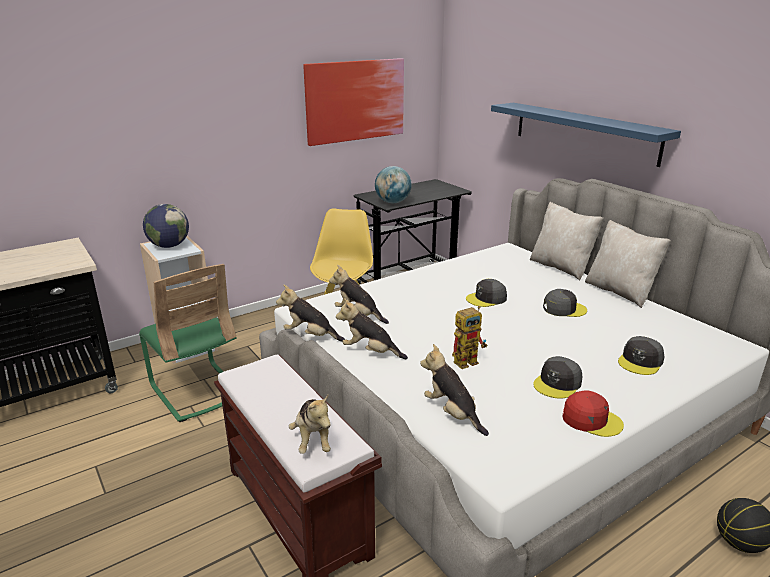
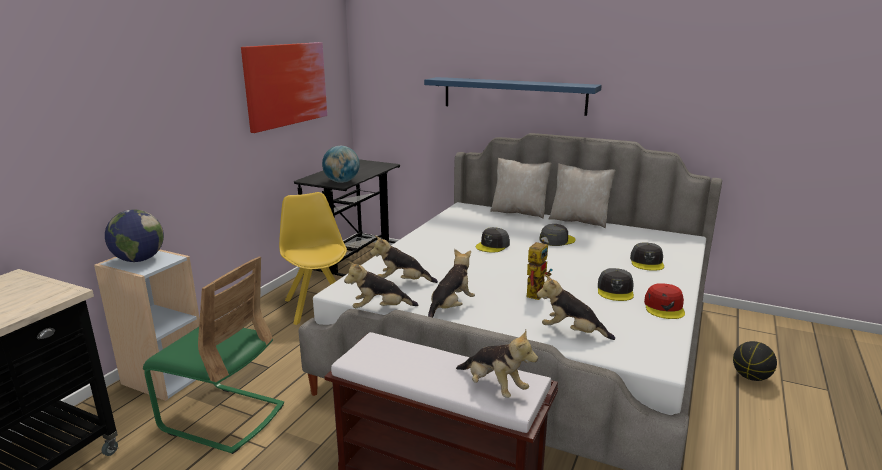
camera: 30 degrees left, 5 degrees down
plush toy [336,298,408,359] -> plush toy turned 135 degrees clockwise [428,249,475,318]
red cap [562,390,624,437] -> red cap turned 105 degrees clockwise [644,283,685,319]

